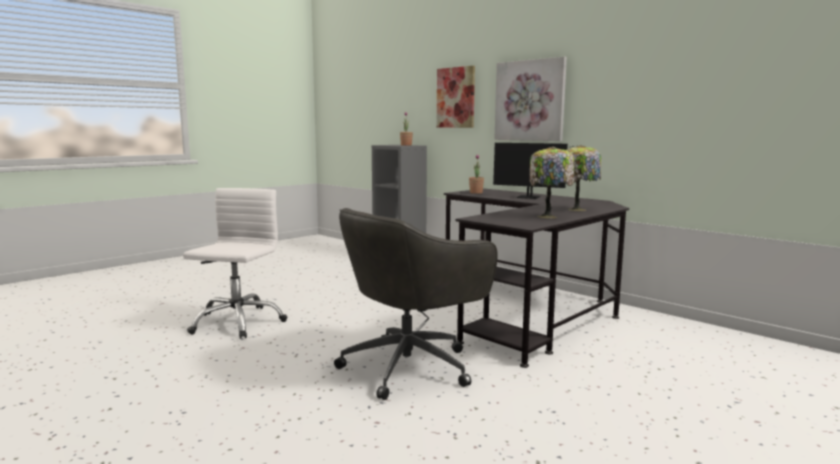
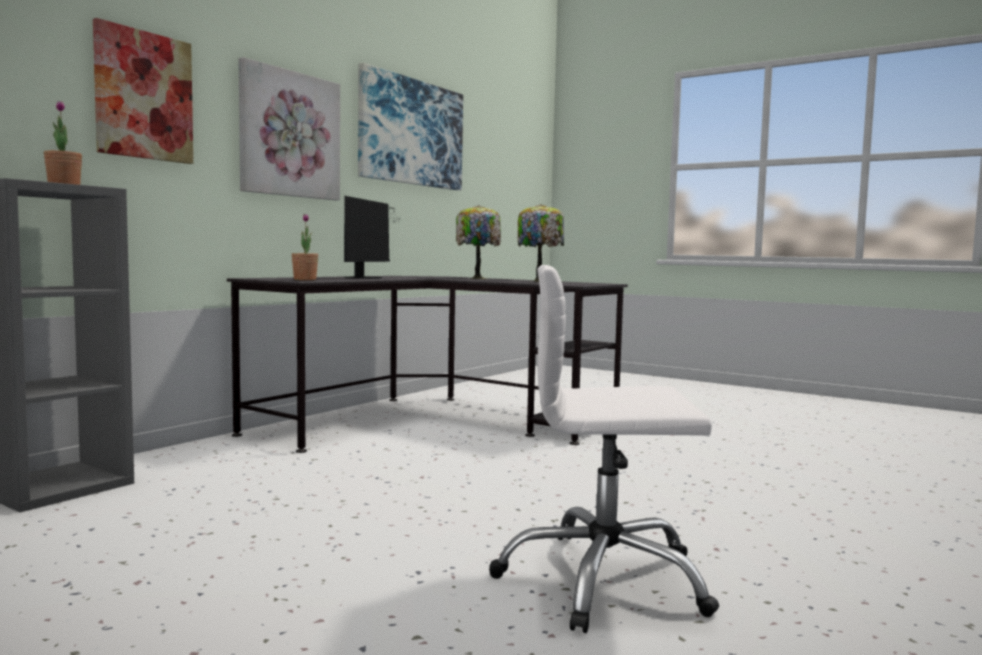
camera: 100 degrees left, 5 degrees down
grey office chair [334,208,498,400] -> none
none -> picture [358,63,463,190]

